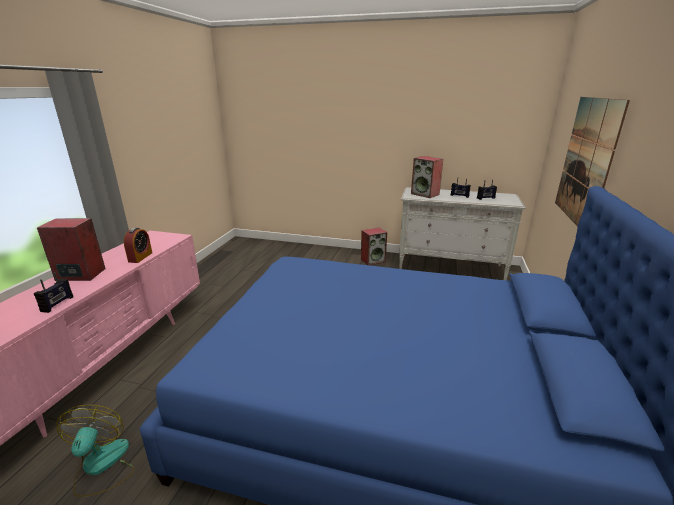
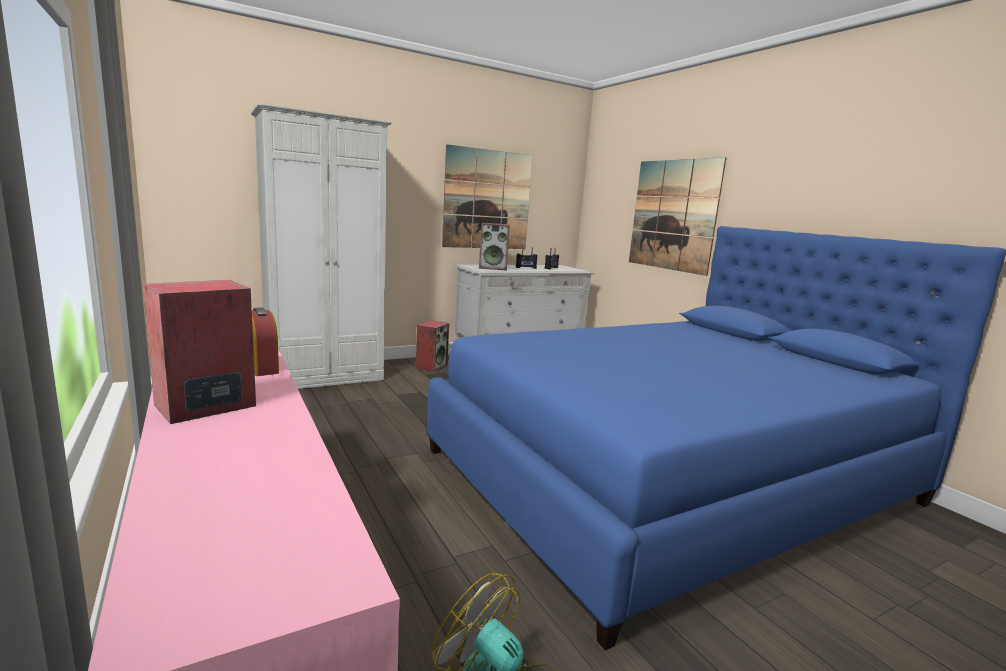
camera: 45 degrees left, 10 degrees down
radio [34,272,73,313] -> none
none -> white wardrobe [251,104,392,389]
none -> picture [442,144,533,249]

